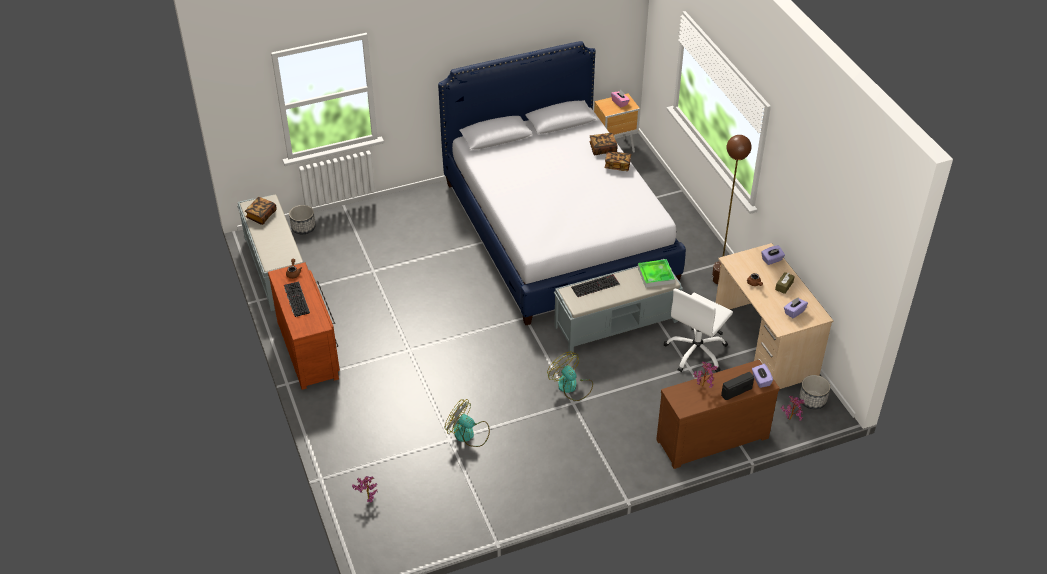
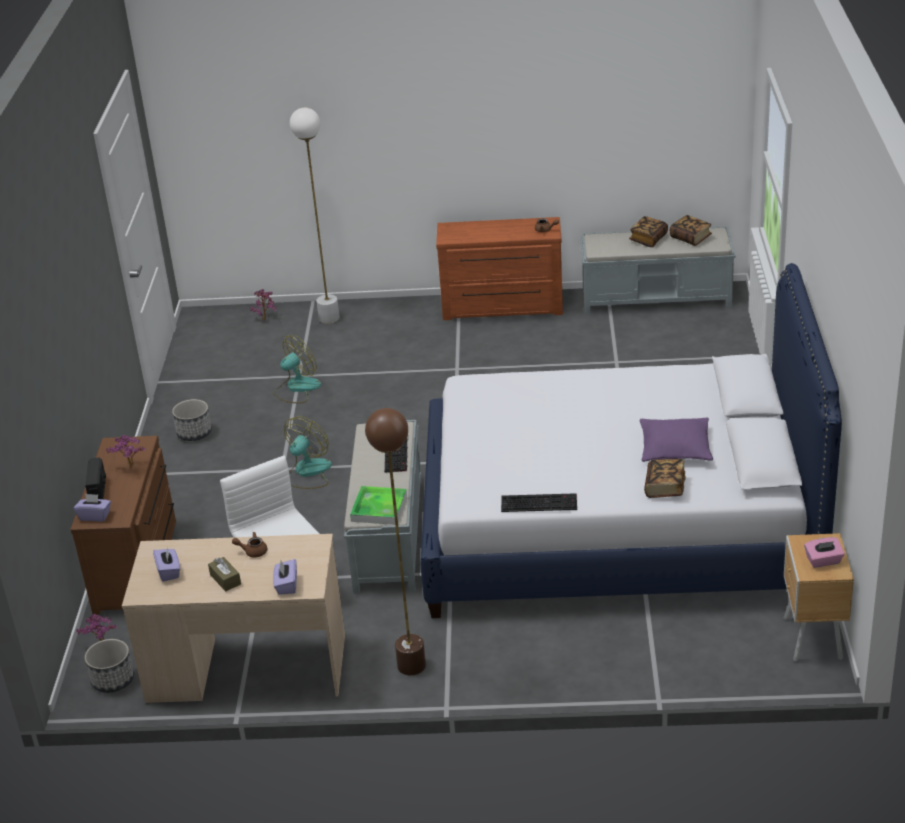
camera: 115 degrees right, 10 degrees down
keyboard [284,281,310,317] -> keyboard moved to [501,493,577,512]
planter [289,205,316,234] -> planter moved to [172,399,212,441]
fan [547,351,593,401] -> fan turned 45 degrees counterclockwise [284,417,332,489]
book [605,151,631,171] -> book moved to [629,216,668,247]
none -> white floor lamp [290,108,340,324]
none -> purple pillow [639,418,713,462]

